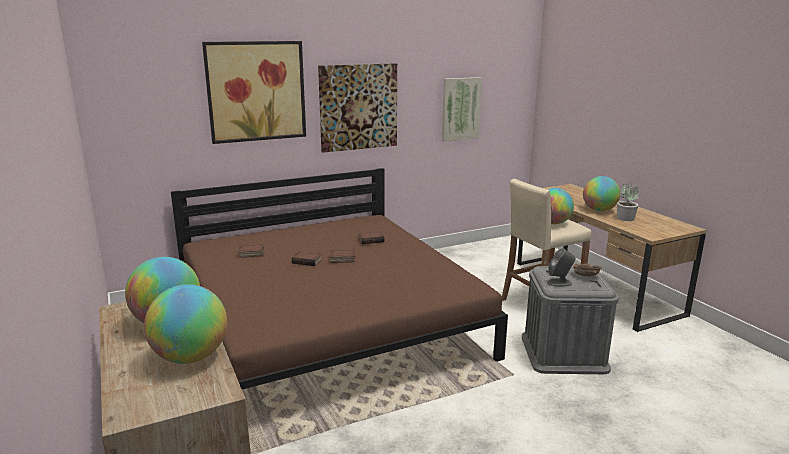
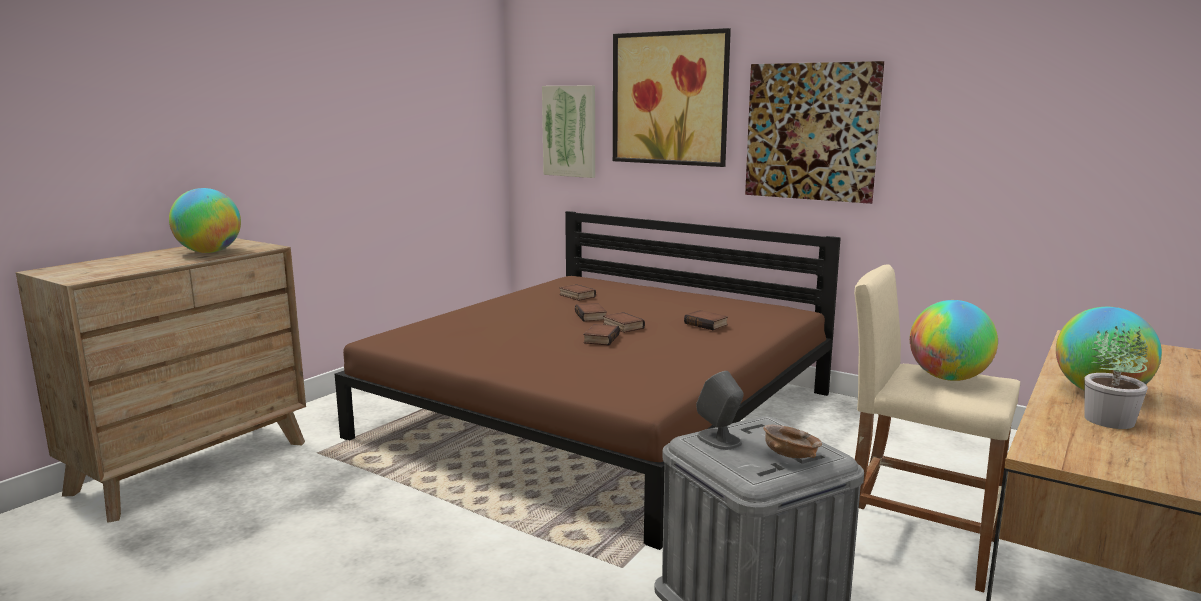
camera: 60 degrees right, 5 degrees down
globe [144,284,227,364] -> none
picture [442,77,482,142] -> picture moved to [542,86,595,178]
none -> book [583,324,620,345]

